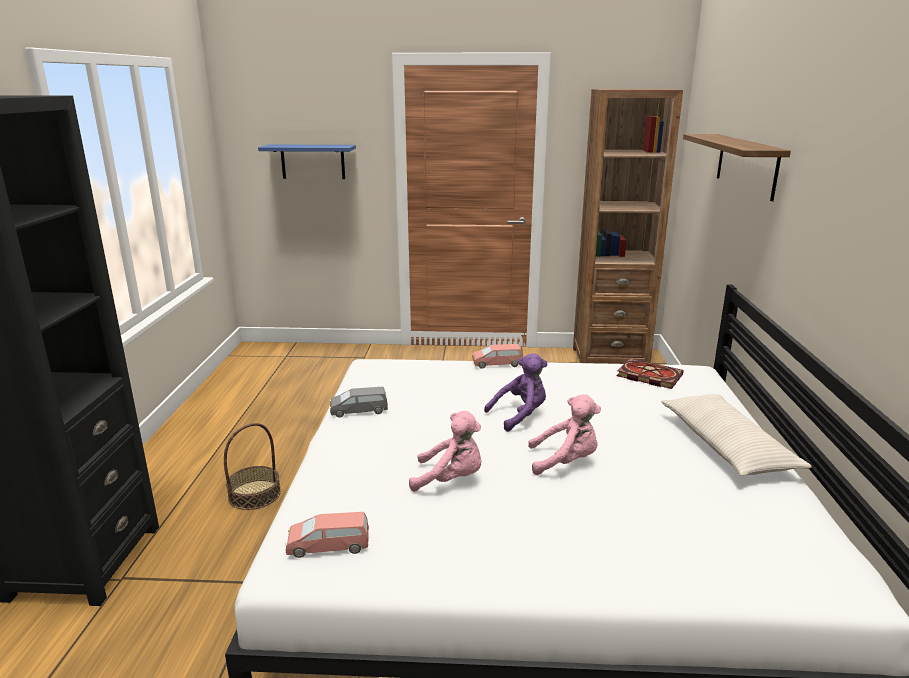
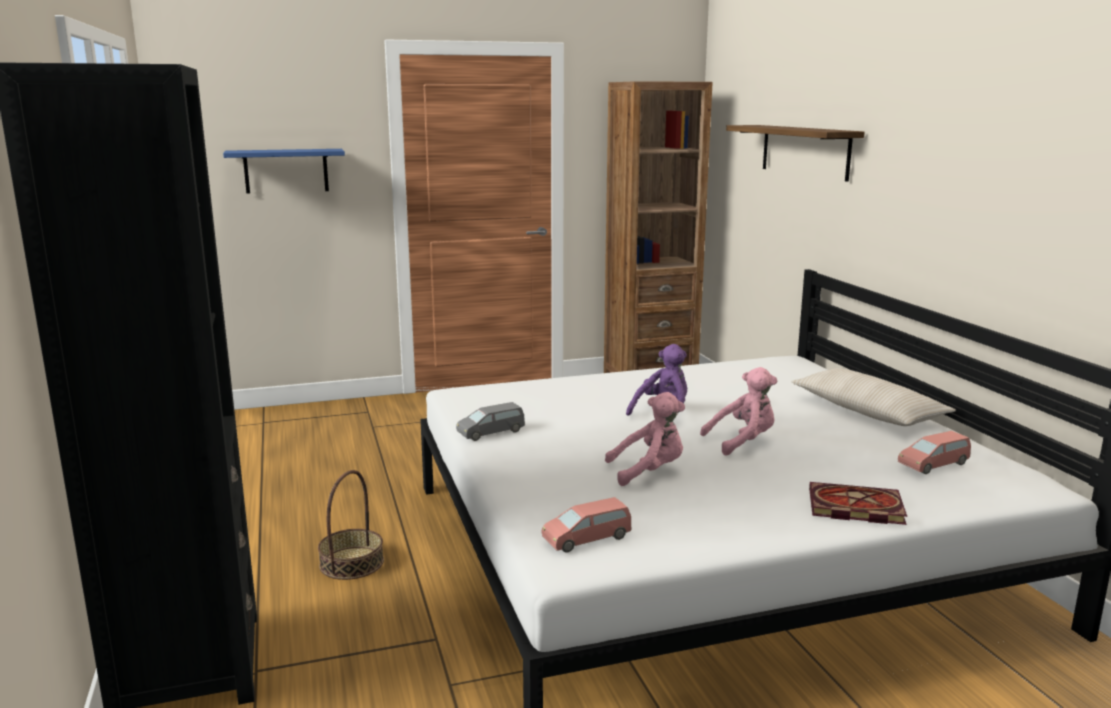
camera: 20 degrees left, 5 degrees down
pink toy car [472,344,523,369] -> pink toy car moved to [898,431,971,474]
book [617,358,684,389] -> book moved to [809,482,907,525]

